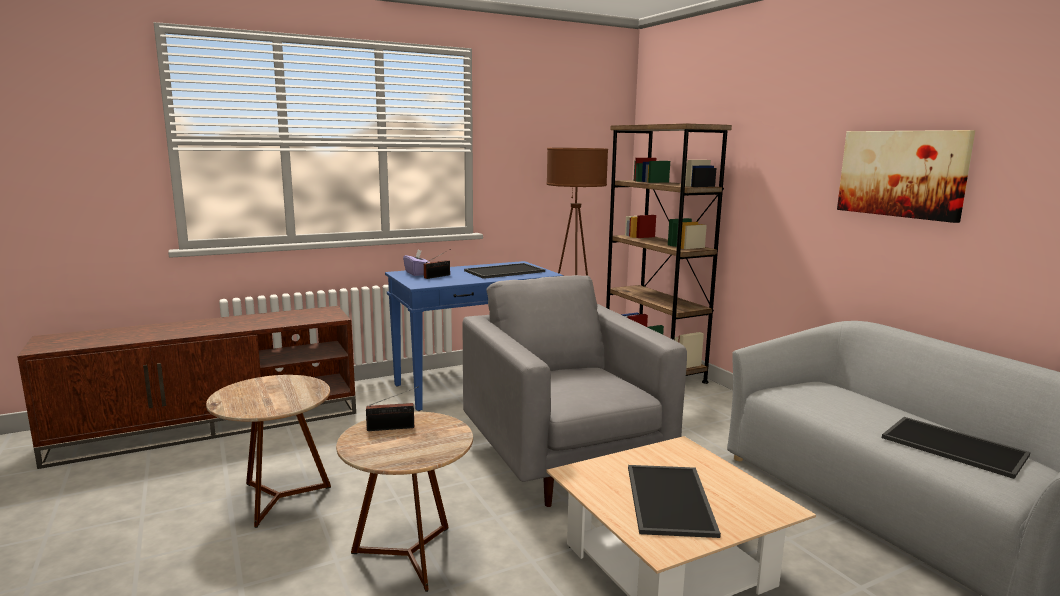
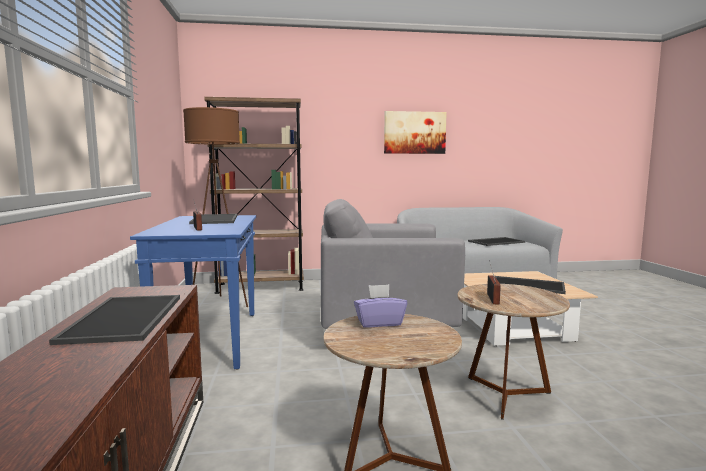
camera: 70 degrees left, 5 degrees down
purple tissue box [403,250,430,276] -> purple tissue box moved to [354,284,407,328]
none -> tray [49,295,180,345]

